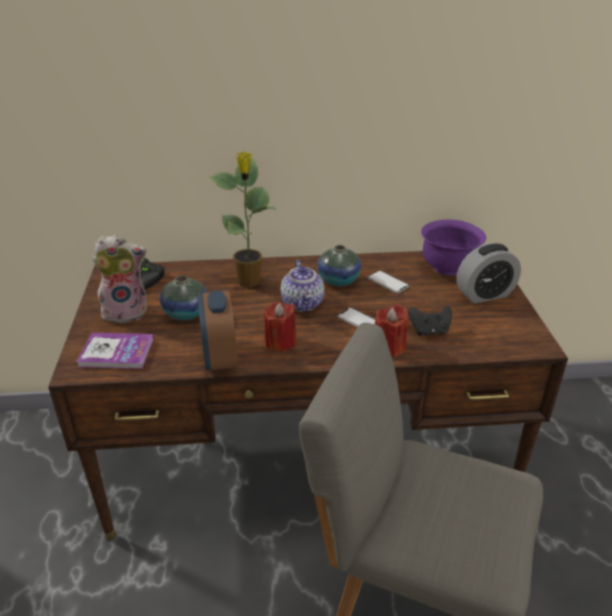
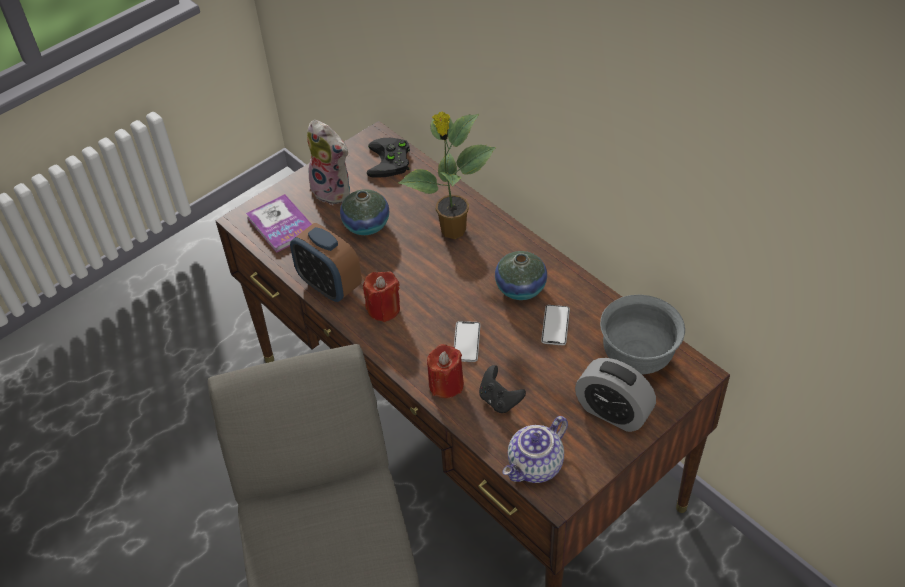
camera: 55 degrees right, 15 degrees up
alarm clock [198,290,238,371] -> alarm clock turned 90 degrees counterclockwise [290,223,362,302]
teapot [281,260,325,312] -> teapot moved to [503,416,568,483]
purple bowl [421,219,486,275] -> grey bowl [600,295,685,374]

